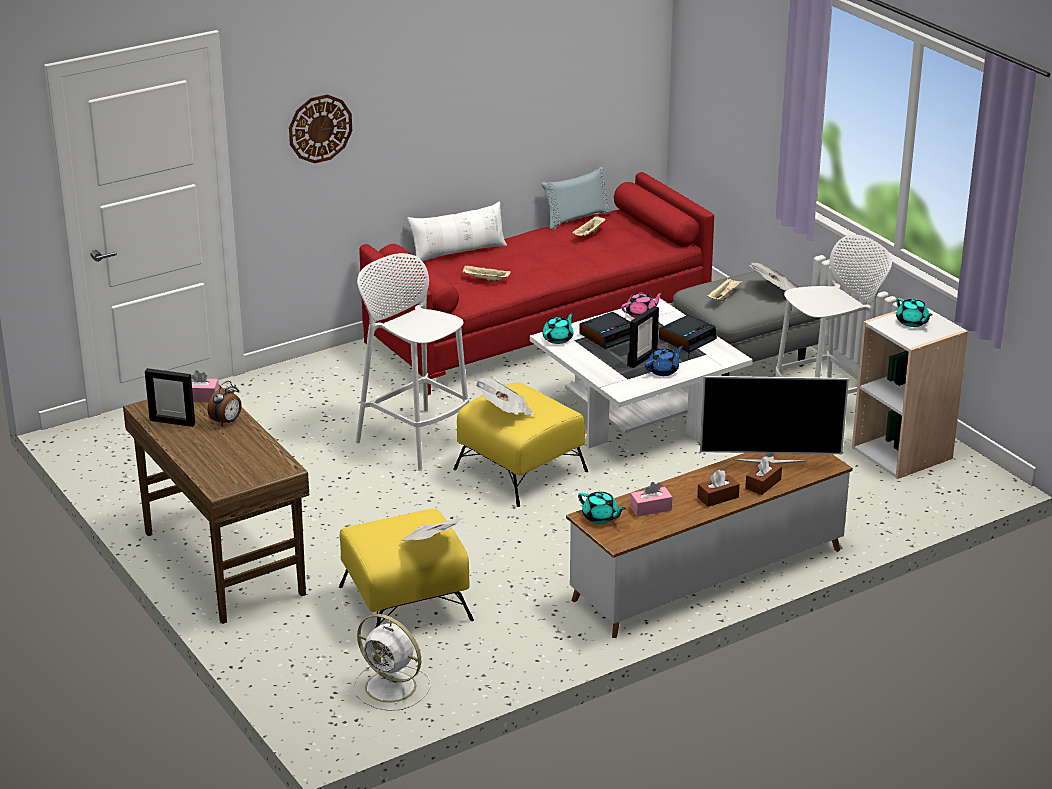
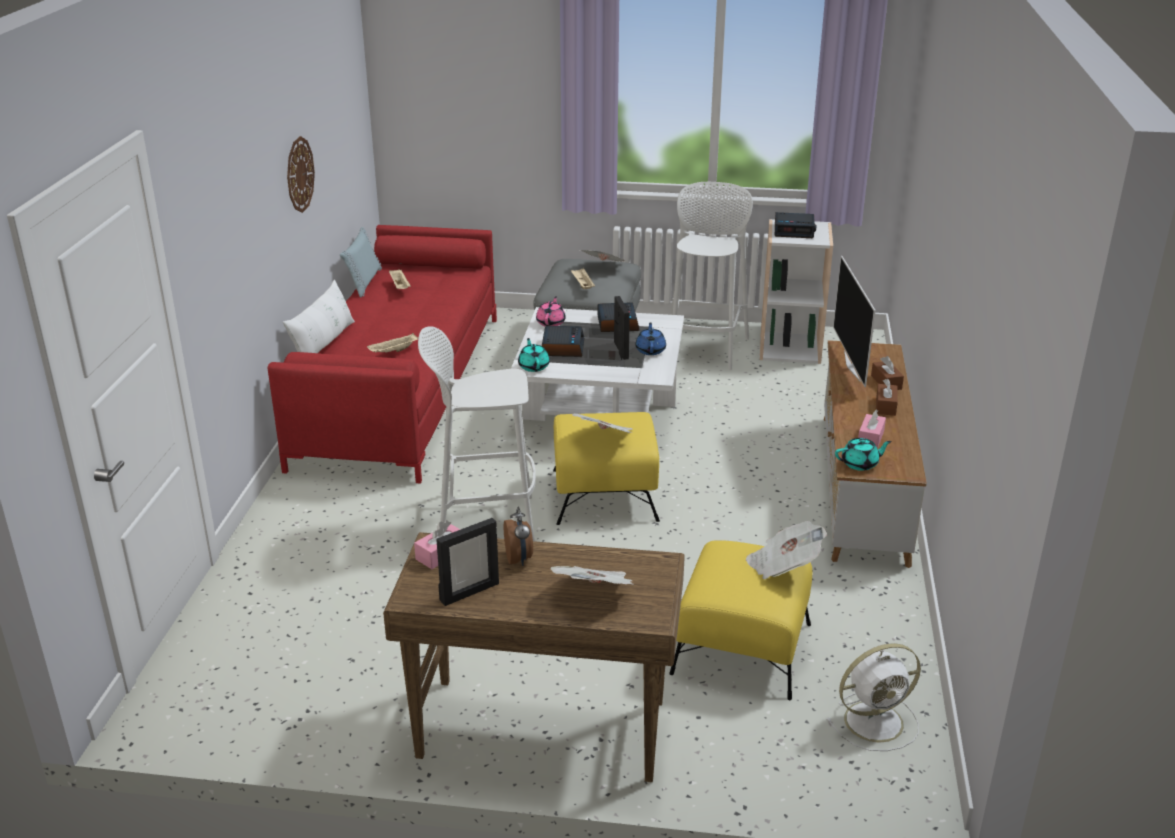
camera: 50 degrees left, 0 degrees up
wall clock [289,94,352,164] -> wall clock moved to [287,136,315,213]
television [700,376,849,464] -> television turned 135 degrees clockwise [833,256,876,387]
turquoise teapot [896,298,933,327] -> alarm clock [775,212,816,238]
none -> newspaper [551,566,634,585]

